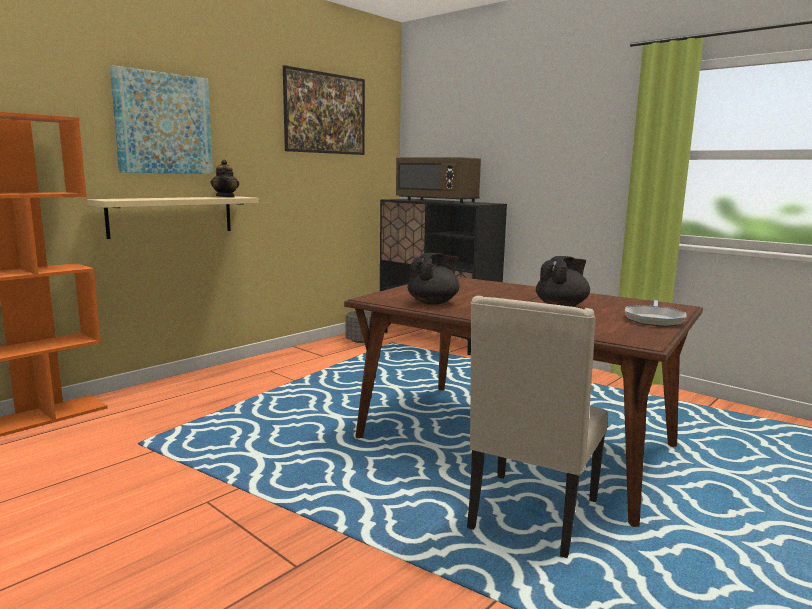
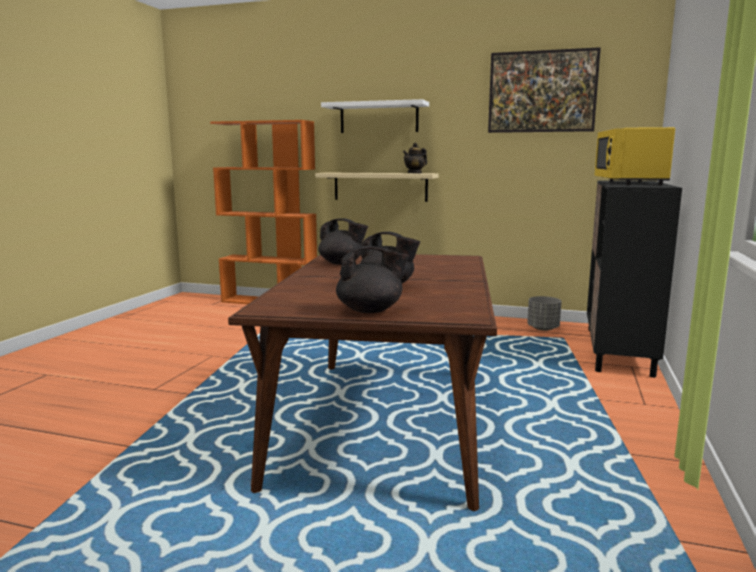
camera: 65 degrees right, 0 degrees up
picture [110,65,213,174] -> white shelf [321,99,429,133]
brown microwave [396,157,481,203] -> yellow microwave [594,127,675,185]
beige chair [467,296,608,558] -> none
frying pan [625,300,687,327] -> black teapot [336,246,409,313]

